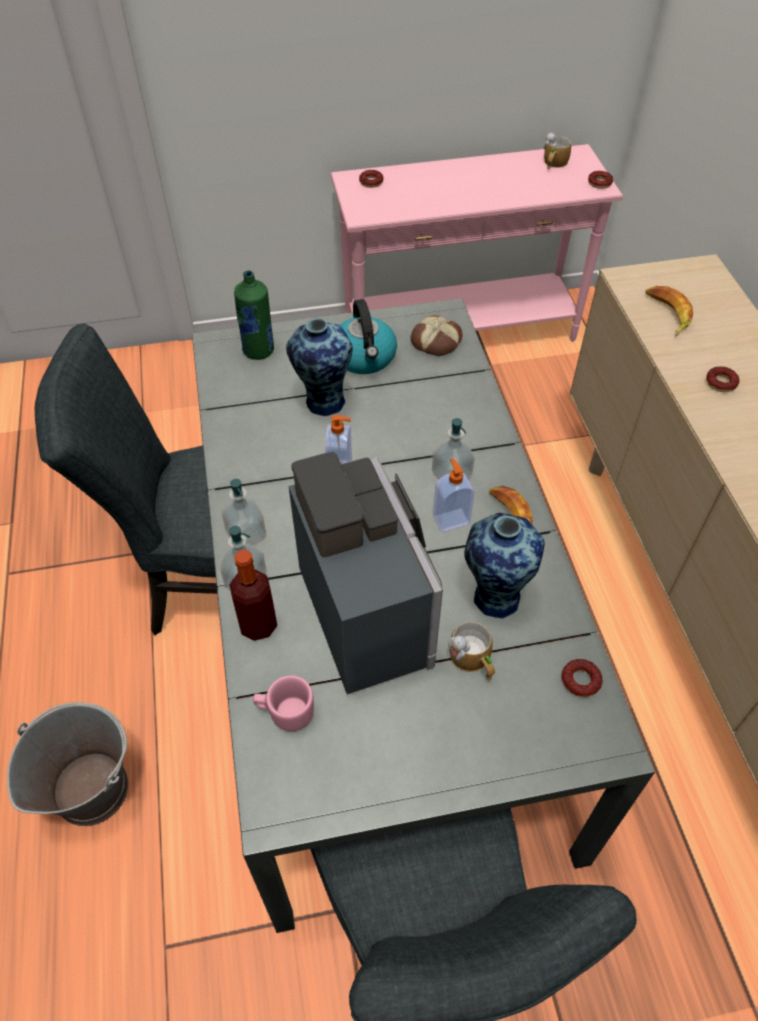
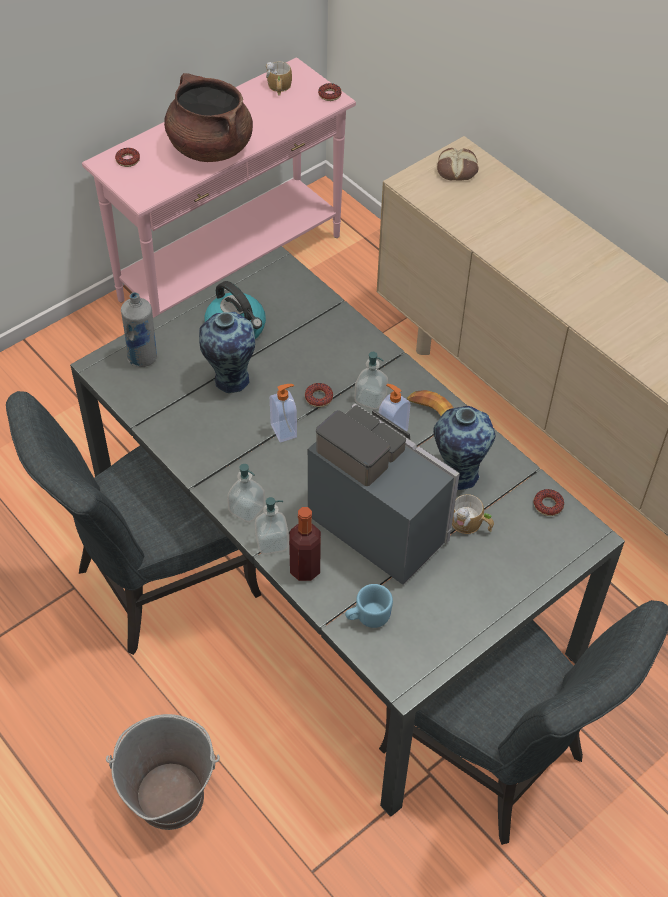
camera: 30 degrees left, 0 degrees up
green bottle [234,270,274,360] -> grey bottle [121,292,157,367]
pink mug [253,676,314,731] -> blue mug [345,584,393,628]
bread [411,315,463,356] -> bread moved to [437,148,479,181]
banana [646,286,693,336] -> none
donut [706,366,739,392] -> donut moved to [305,383,333,407]
none -> brown cooking pot [164,73,253,162]

